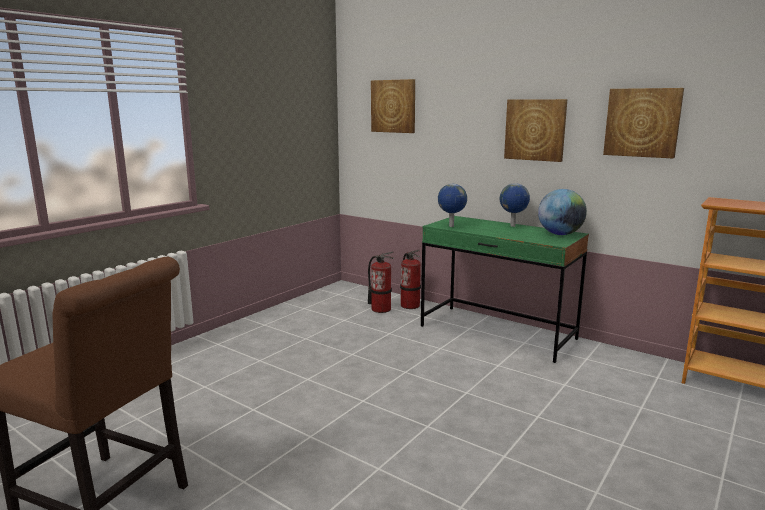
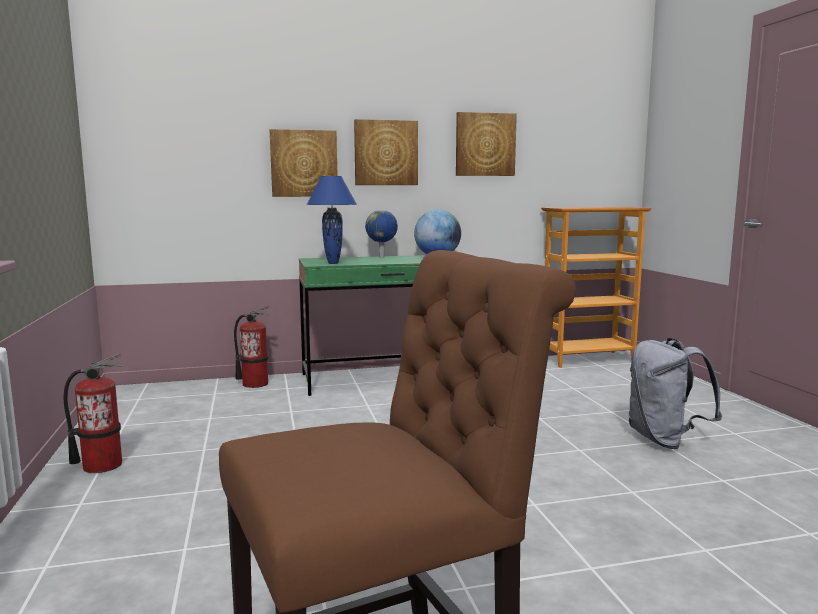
camera: 50 degrees left, 5 degrees down
fire extinguisher [368,252,394,313] -> fire extinguisher moved to [64,353,123,473]
picture [371,79,415,133] -> picture moved to [270,129,337,197]
globe [438,184,467,227] -> blue table lamp [306,176,357,264]
none -> grey backpack [629,338,722,449]

